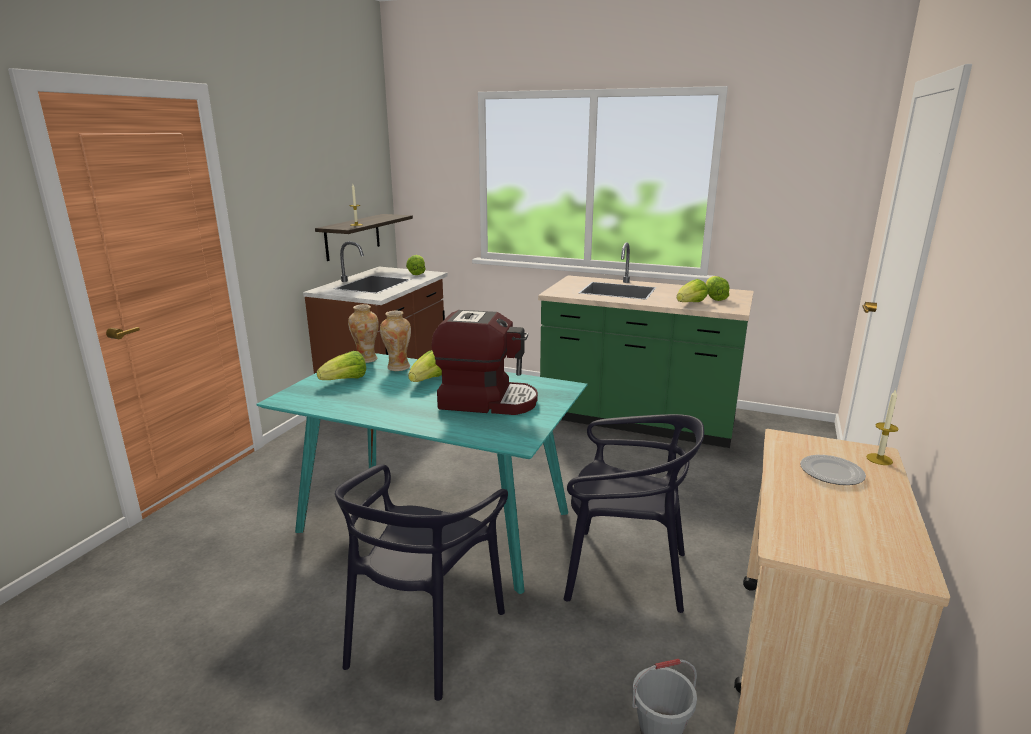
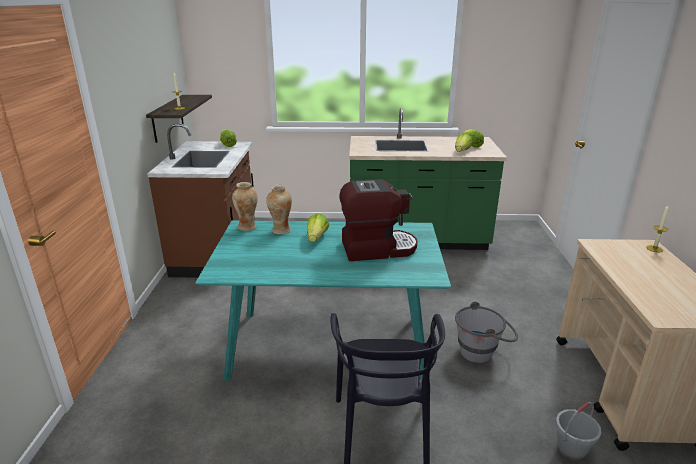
camera: 20 degrees left, 5 degrees up
lettuce [317,351,366,380] -> none
black chair [564,414,704,613] -> grey bucket [455,301,518,363]
plate [800,455,866,485] -> none

